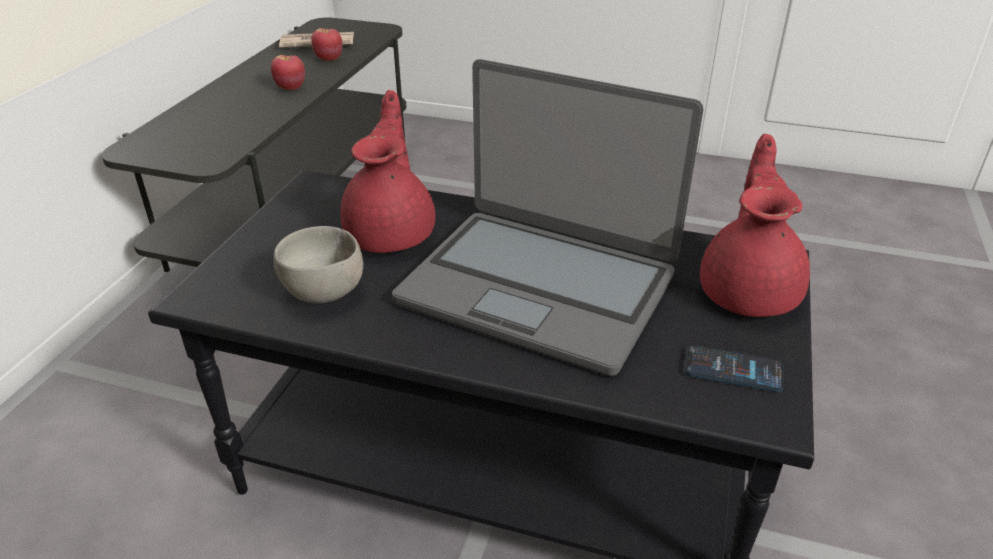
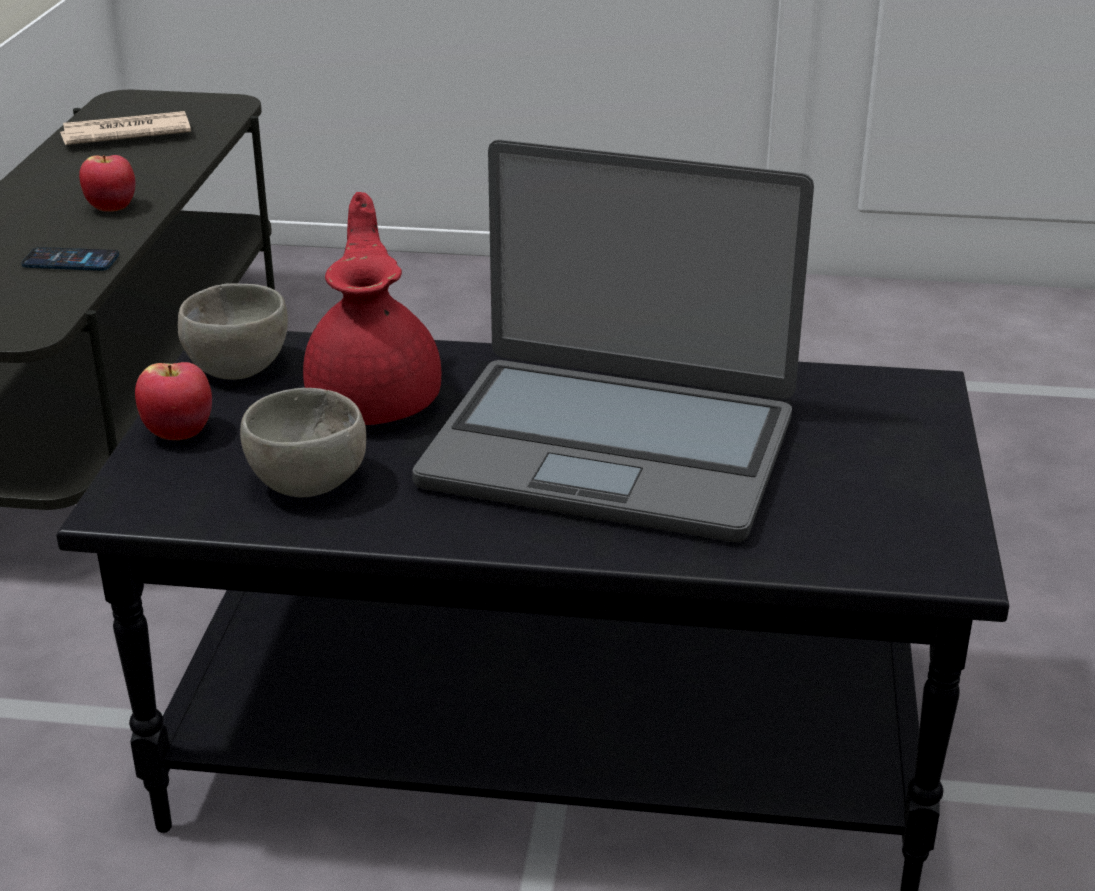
camera: 10 degrees left, 5 degrees down
apple [311,28,343,61] -> apple moved to [135,362,212,440]
phone [684,345,784,392] -> phone moved to [21,247,119,271]
red teapot [700,134,810,317] -> none
none -> grey bowl [178,283,288,380]

